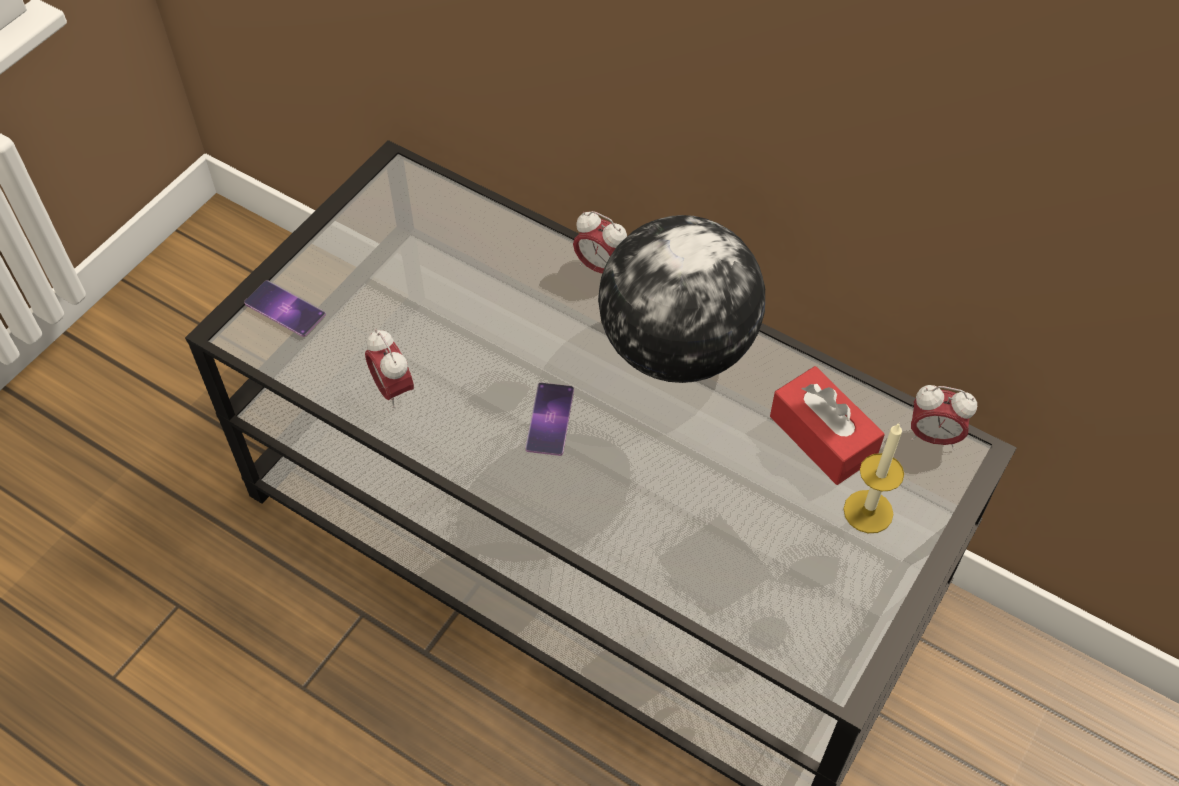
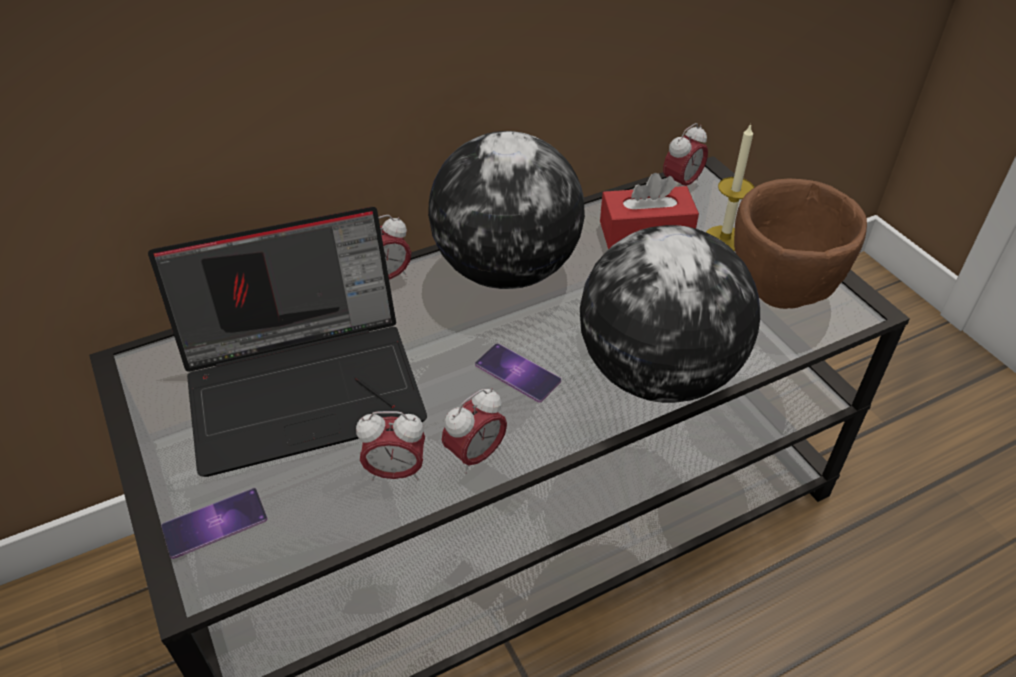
camera: 60 degrees left, 10 degrees down
none -> laptop [148,207,427,477]
none -> alarm clock [442,388,507,474]
none -> globe [580,225,760,403]
none -> brown bowl [734,179,867,309]

